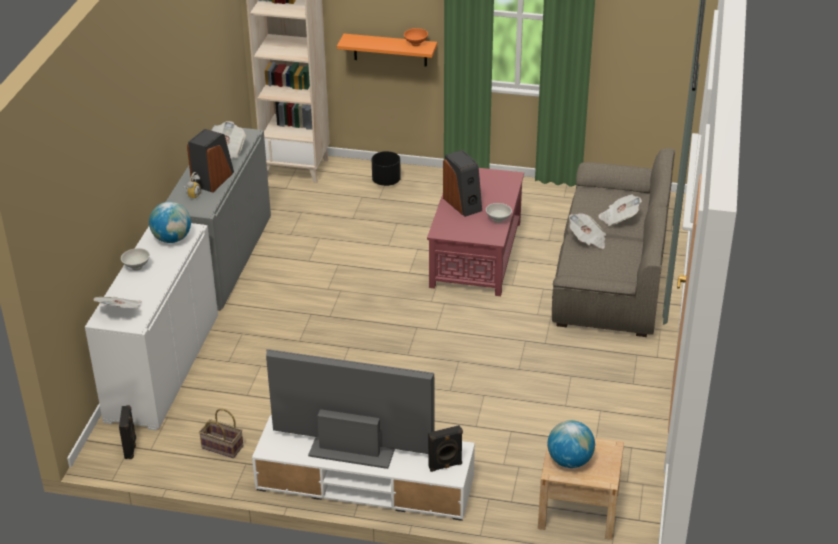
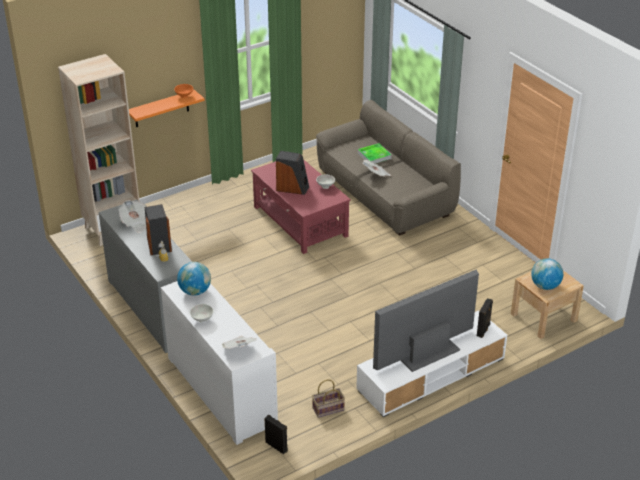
camera: 45 degrees left, 0 degrees up
black planter [372,151,401,186] -> none
newspaper [598,195,642,226] -> tray [358,143,392,164]

